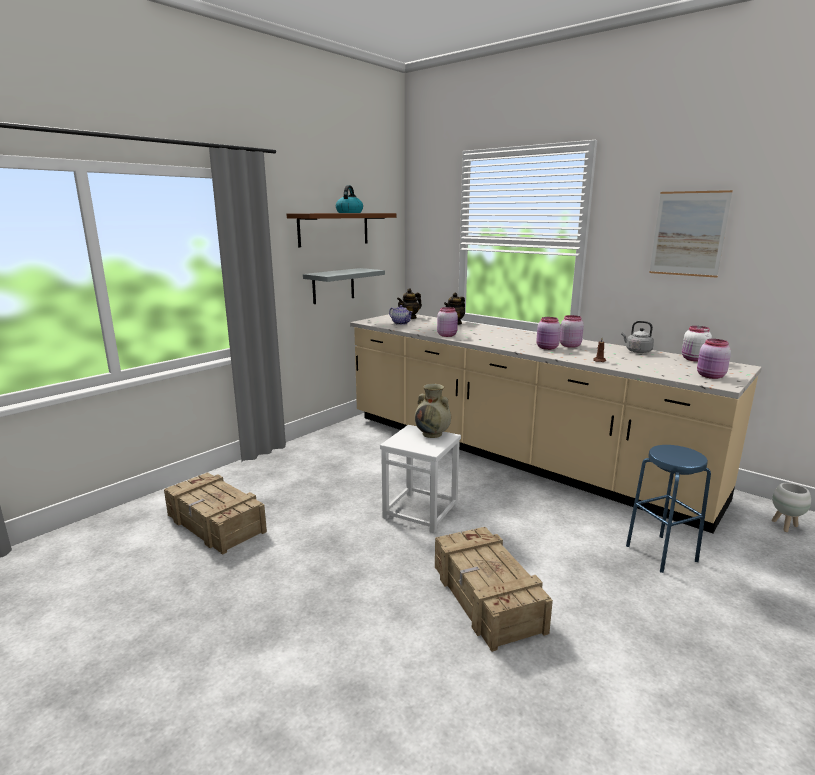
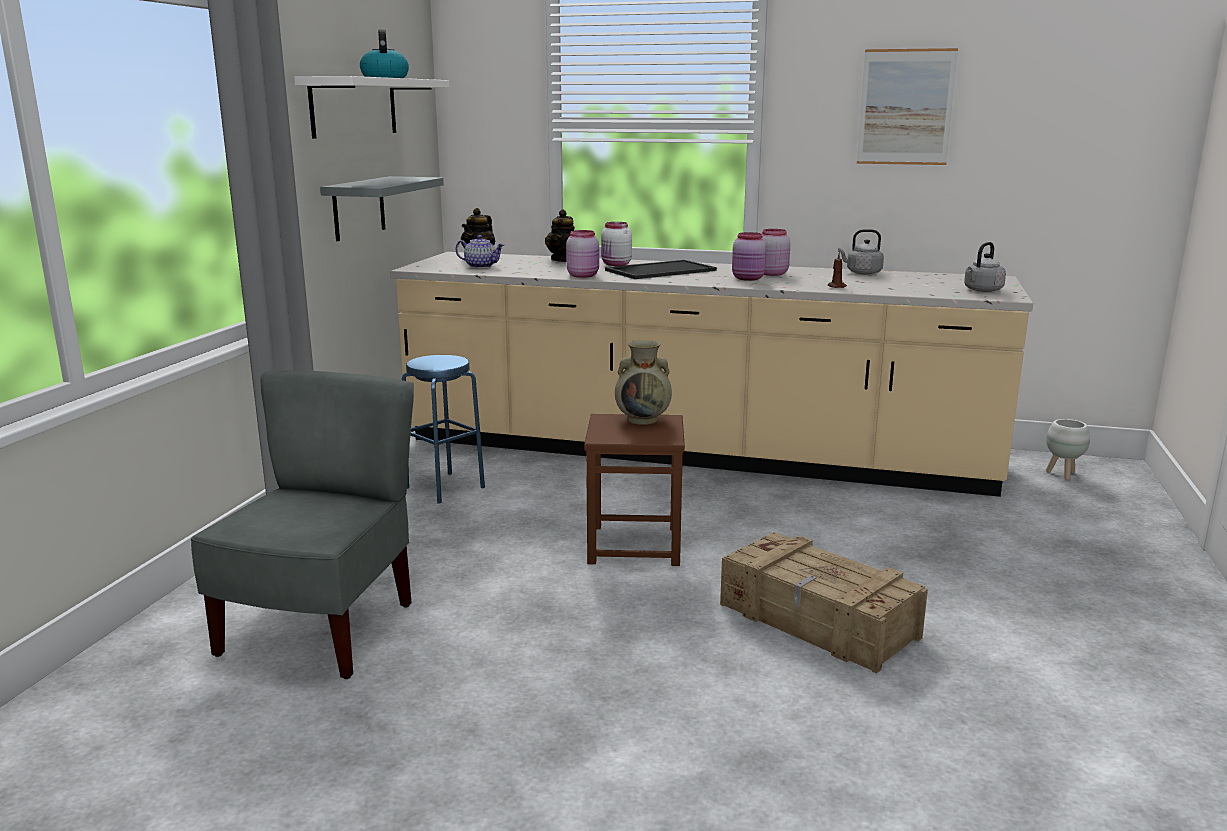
camera: 25 degrees left, 0 degrees up
crate [164,472,267,555] -> grey chair [191,370,414,679]
brown shelf [287,213,397,247] -> white shelf [294,76,449,139]
white stool [380,425,461,533] -> brown stool [584,414,685,566]
blue stool [626,445,711,573] -> blue stool moved to [402,355,485,503]
white jar [682,326,712,362] -> white jar moved to [601,222,632,266]
pink jar [697,339,731,379] -> grey kettle [964,242,1006,292]
none -> tray [605,260,717,279]

